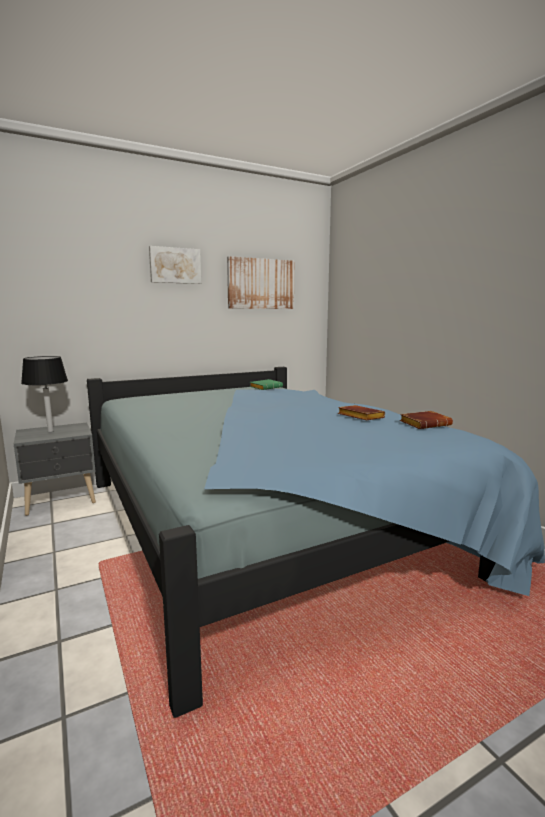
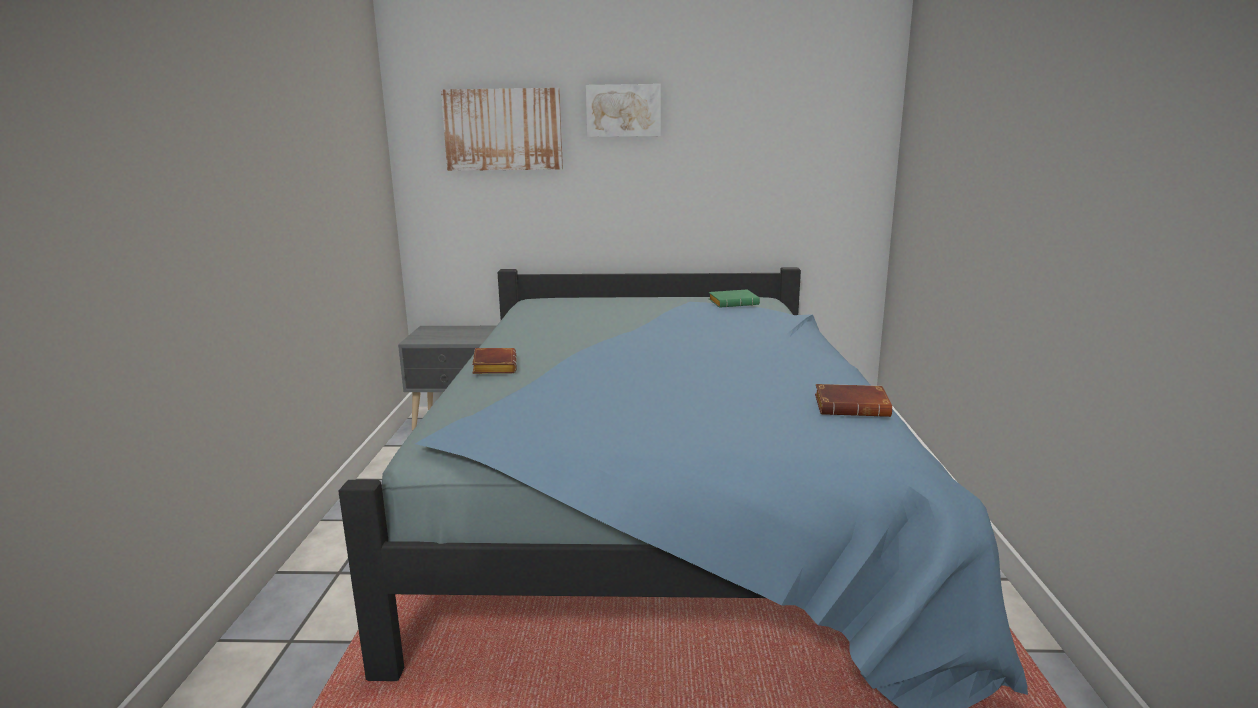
camera: 30 degrees right, 5 degrees up
black table lamp [21,356,68,432] -> none
picture [227,256,294,309] -> picture moved to [441,88,563,171]
brown book [338,405,385,420] -> brown book moved to [472,348,517,374]

